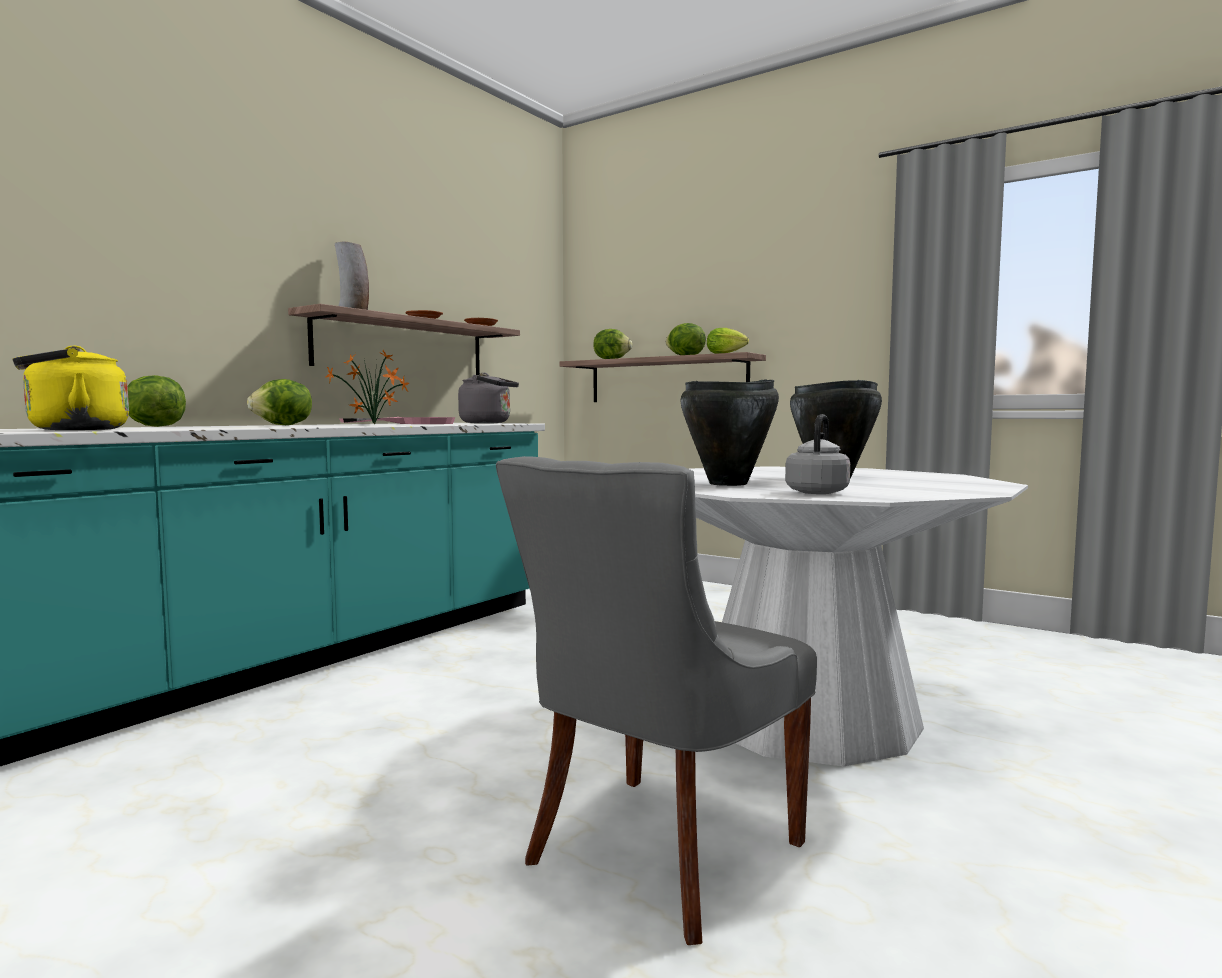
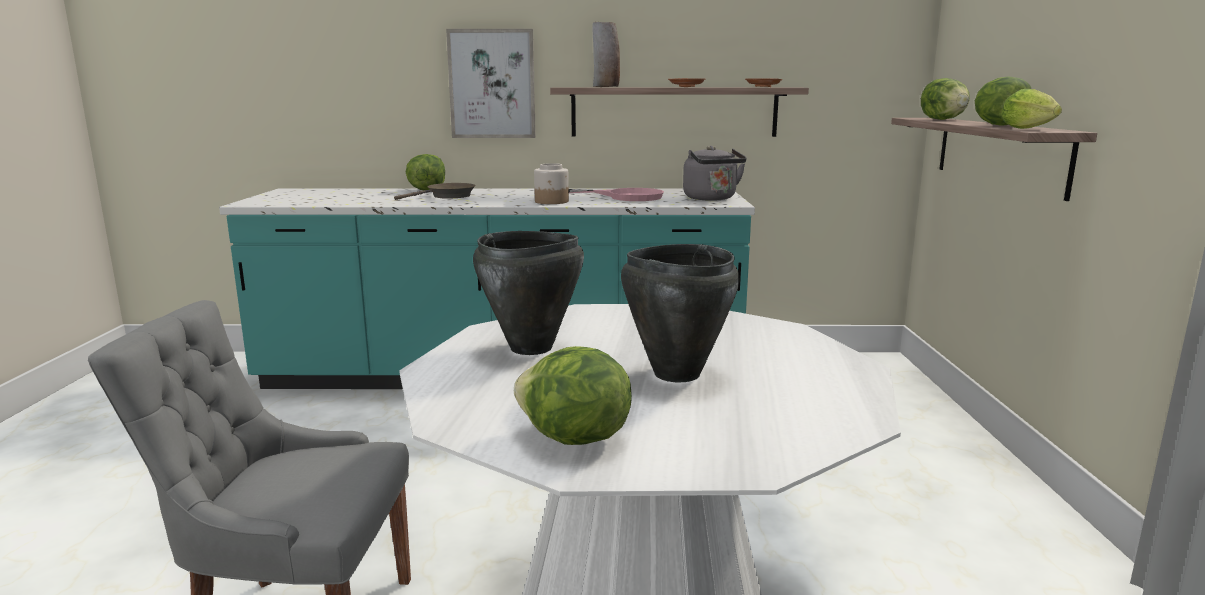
camera: 55 degrees right, 10 degrees up
yellow kettle [13,346,129,430] -> none
lettuce [247,379,312,425] -> lettuce moved to [514,346,632,445]
potted plant [325,350,409,424] -> jar [534,163,569,204]
grey kettle [785,414,850,494] -> none
none -> brown frying pan [394,183,476,200]
none -> picture [446,29,536,138]

